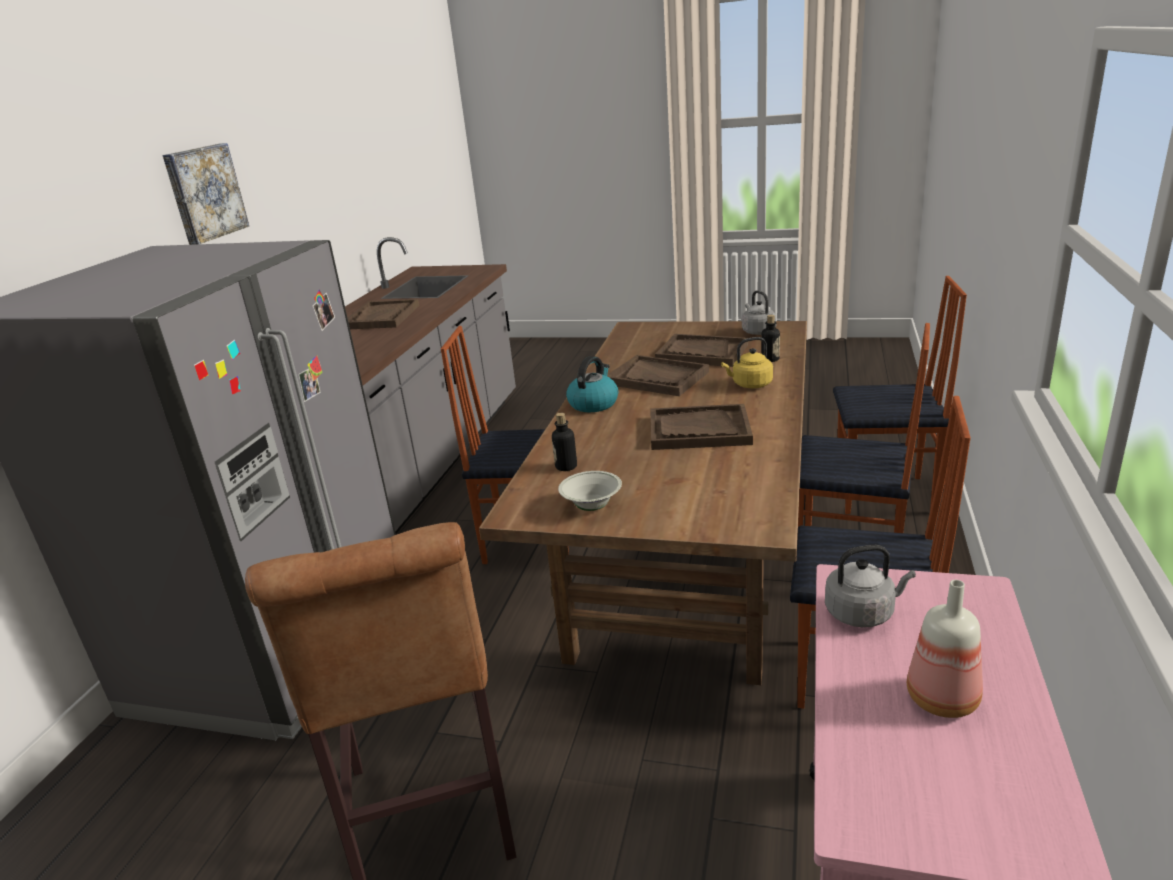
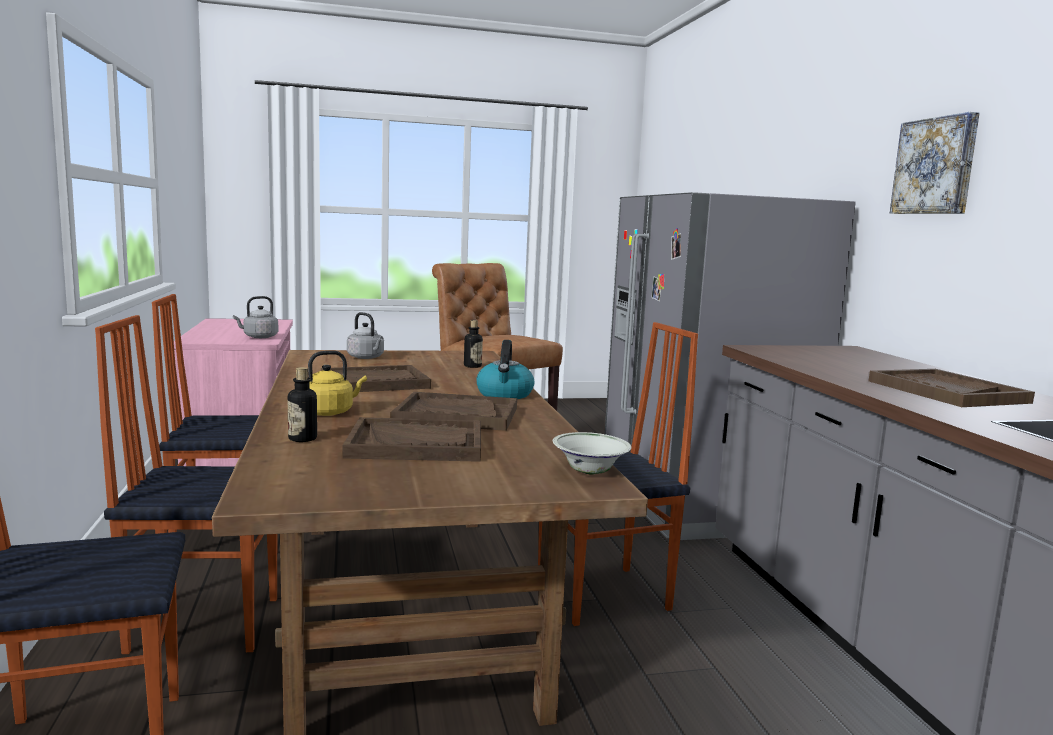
camera: 150 degrees right, 15 degrees down
white bowl [558,471,622,511] -> white bowl moved to [553,432,632,474]
grey kettle [742,290,776,335] -> grey kettle moved to [347,312,384,359]
bottle [907,580,983,718] -> none

